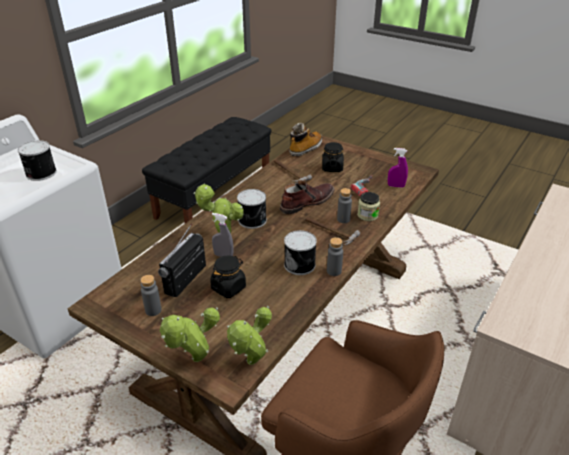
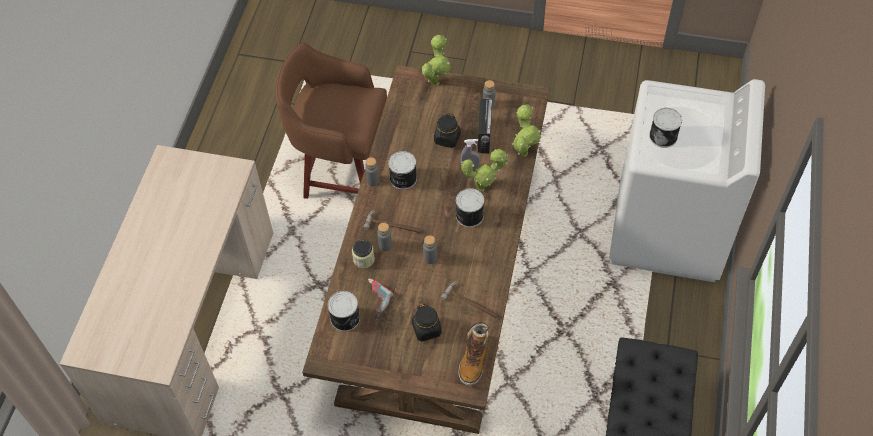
camera: 160 degrees right, 20 degrees up
potted plant [227,305,272,365] -> potted plant moved to [512,104,541,157]
brown boot [280,180,334,214] -> grey bottle [423,235,437,264]
purple spray bottle [388,148,408,188] -> can [328,291,360,332]

